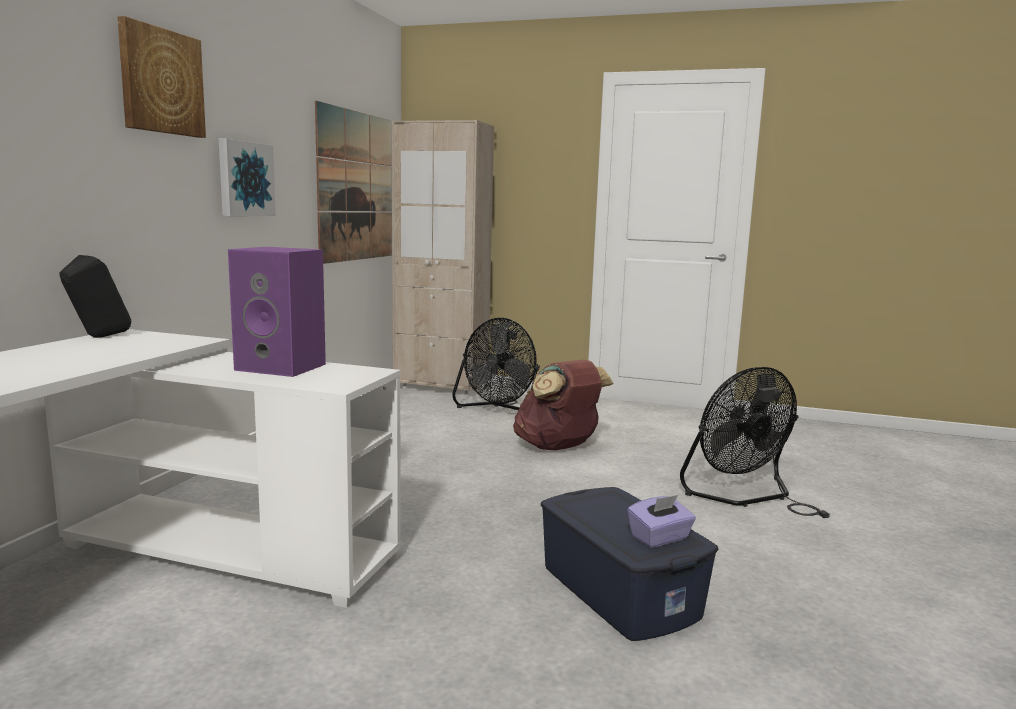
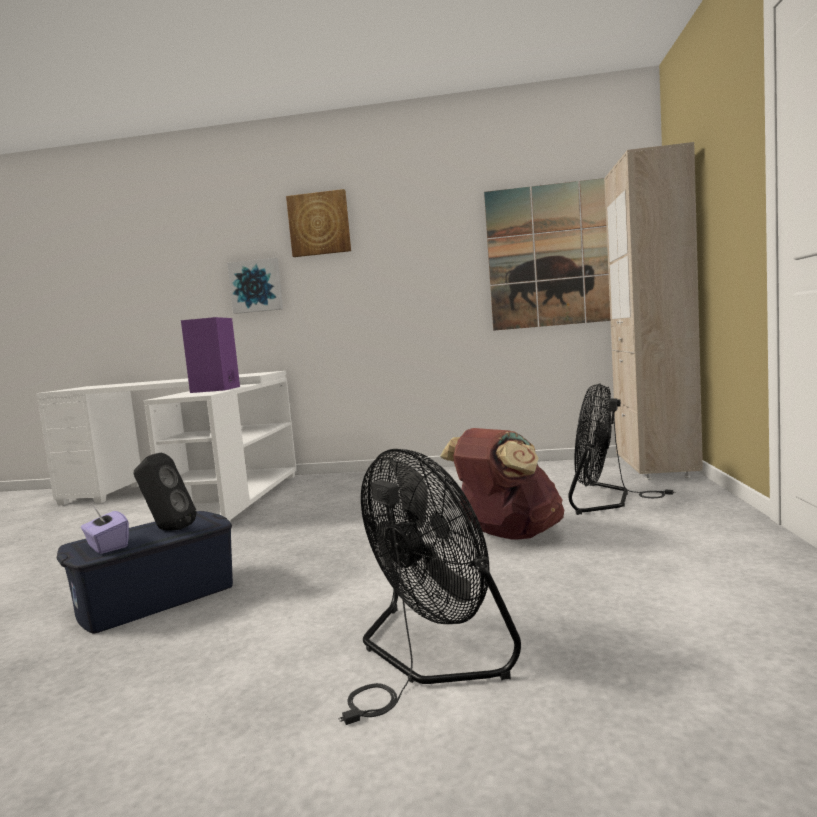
camera: 80 degrees right, 5 degrees down
black speaker [59,255,131,338] -> black speaker moved to [134,453,197,531]
picture [219,138,276,216] -> picture moved to [227,258,283,314]

